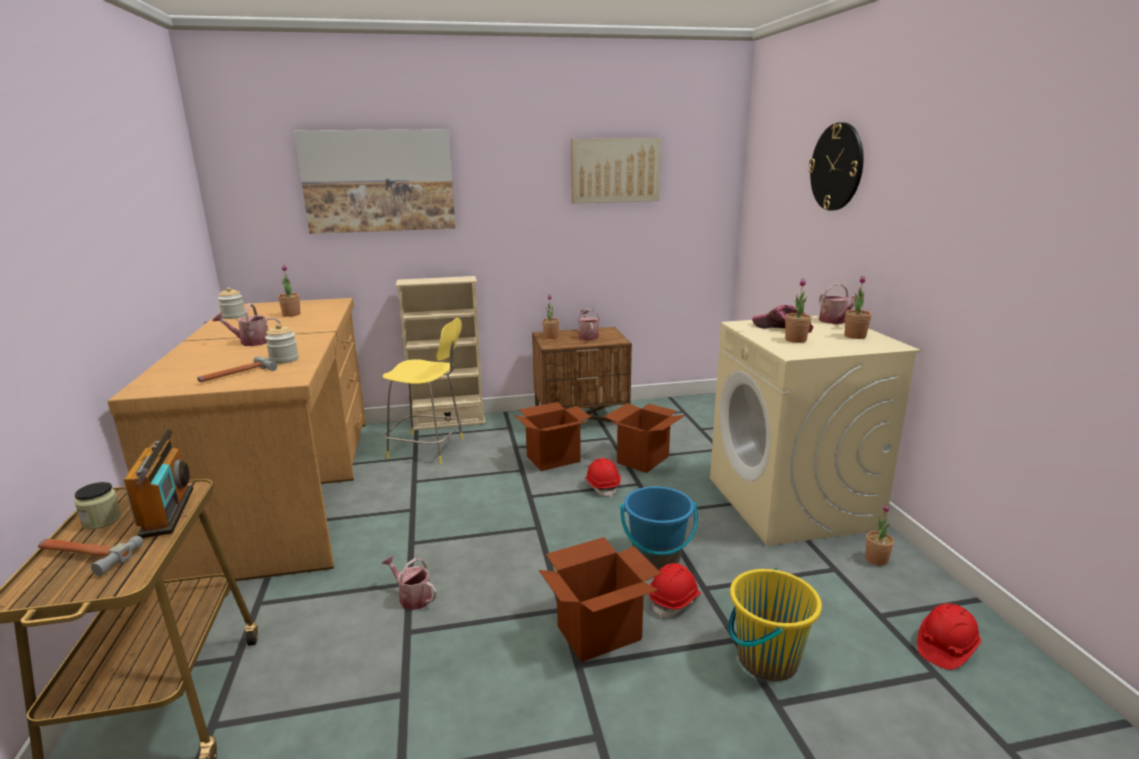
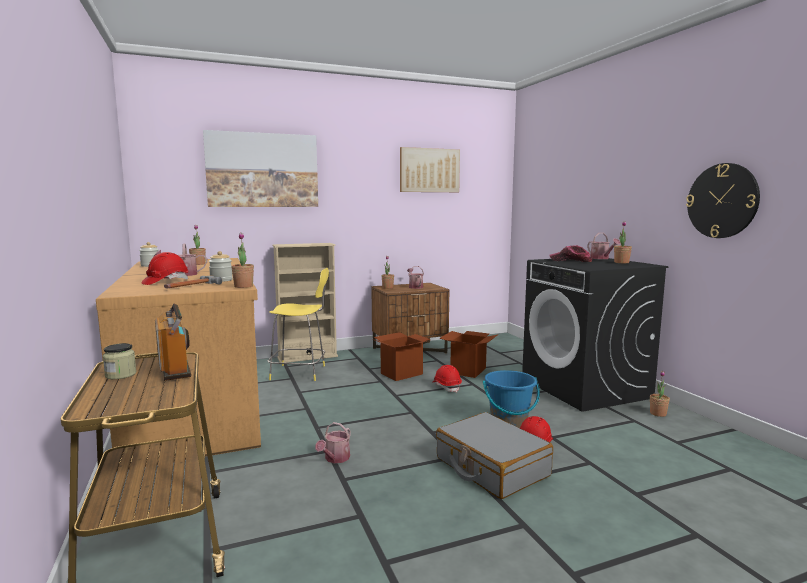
camera: 10 degrees left, 10 degrees down
hammer [38,536,143,576] -> none
watering can [381,555,437,610] -> watering can turned 90 degrees counterclockwise [315,422,351,463]
cardboard box [539,537,661,662] -> grey suitcase [436,412,553,499]
beige washing machine [710,315,921,546] -> black washing machine [522,258,669,412]
yellow bucket [728,568,822,681] -> none
potted plant [785,279,811,343] -> potted plant moved to [231,232,254,288]
wall clock [808,122,864,211] -> wall clock moved to [686,163,760,238]
red hard hat [917,603,981,670] -> red hard hat moved to [141,252,189,285]

